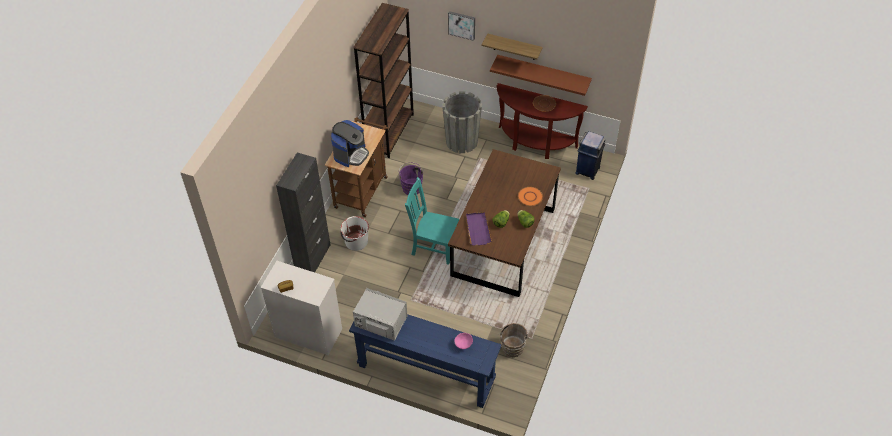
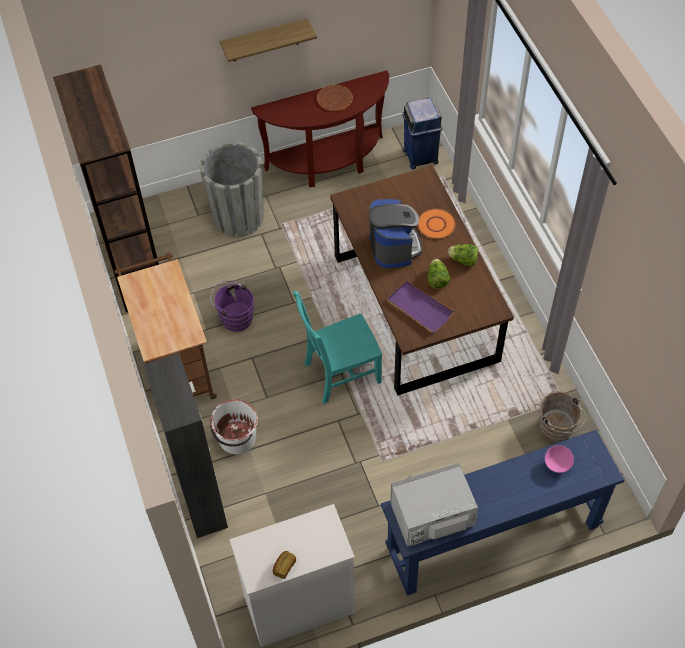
camera: 40 degrees left, 5 degrees up
coffee machine [331,120,369,167] -> coffee machine moved to [368,199,422,268]
picture [448,11,475,41] -> none
brown shelf [490,55,592,96] -> none

